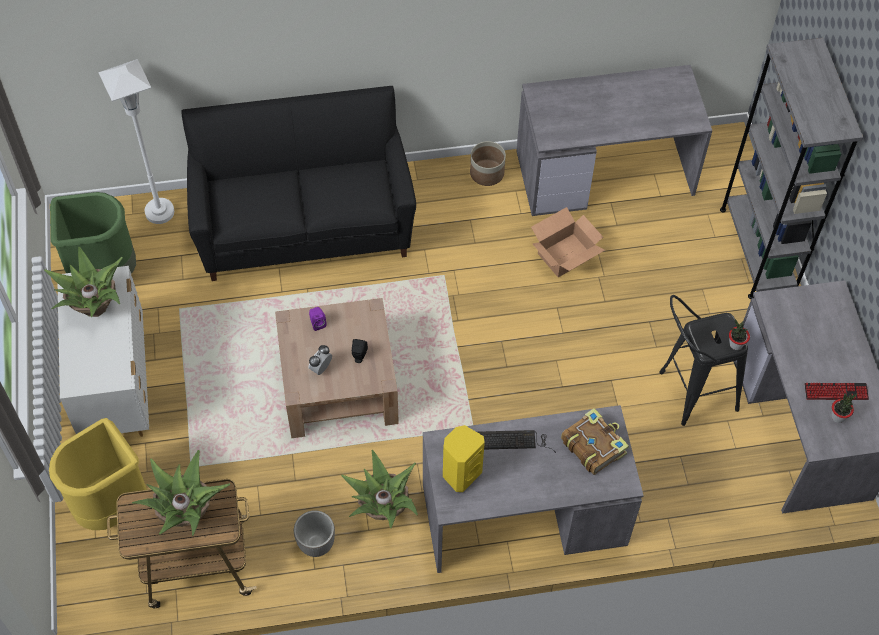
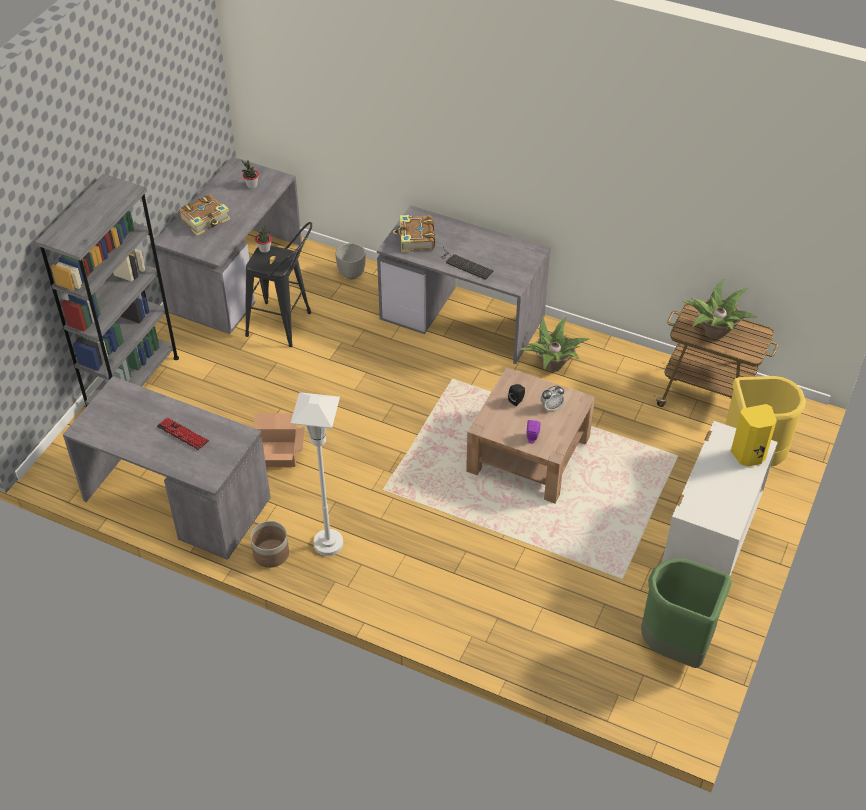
camera: 145 degrees left, 10 degrees down
potted plant [44,247,123,317] -> none
white floor lamp [98,59,174,224] -> white floor lamp moved to [291,392,343,556]
black sofa [181,86,416,281] -> none
planter [294,510,335,557] -> planter moved to [335,243,366,279]
yellow speaker [443,425,485,492] -> yellow speaker moved to [731,404,777,467]
keyboard [804,383,869,400] -> keyboard moved to [157,417,209,450]
none -> book [179,195,230,236]

